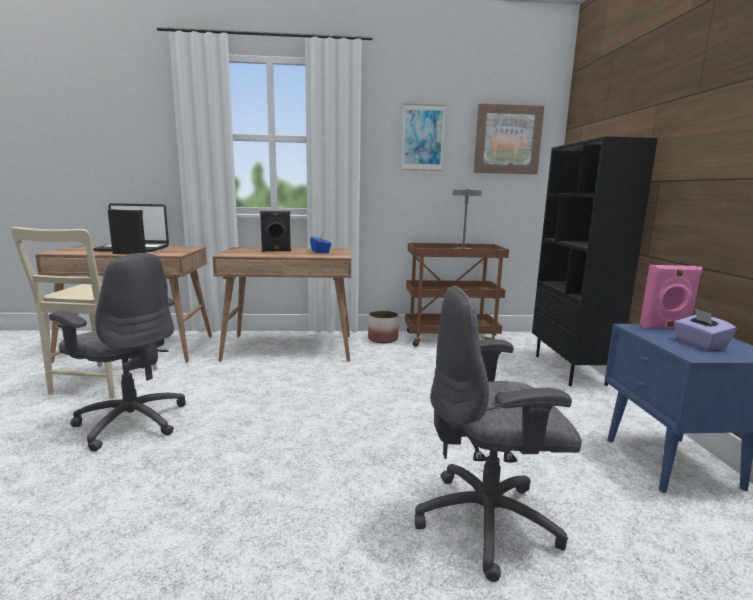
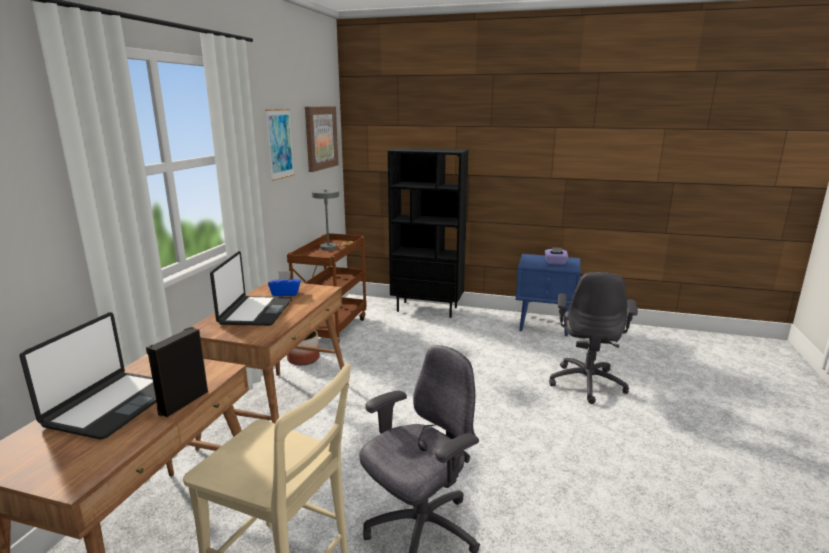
camera: 70 degrees left, 5 degrees up
black speaker [260,211,291,252] -> laptop [210,251,292,326]
pink speaker [640,265,703,328] -> none

